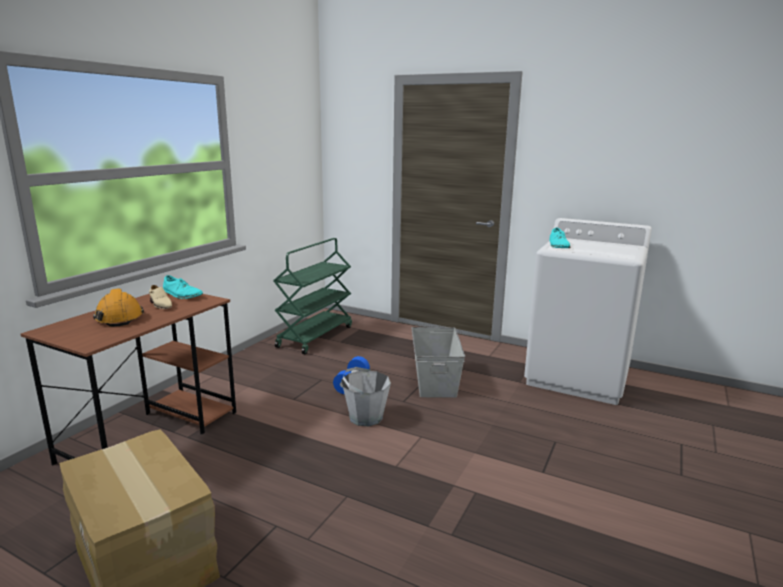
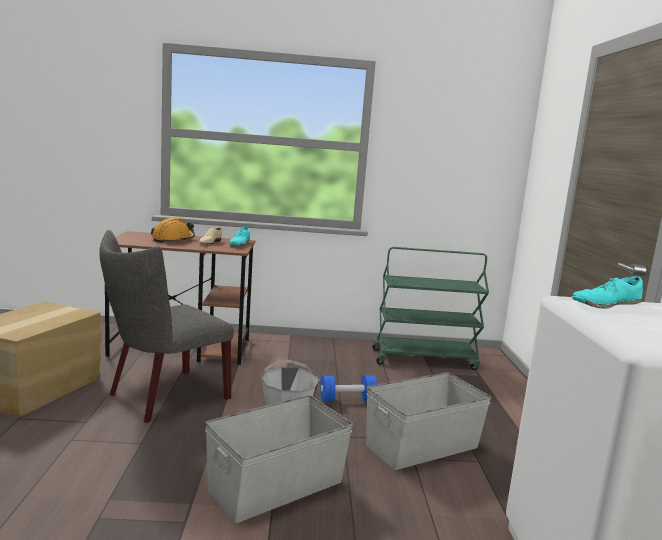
camera: 60 degrees right, 5 degrees down
none -> grey chair [99,230,234,423]
none -> grey storage box [205,395,353,523]

